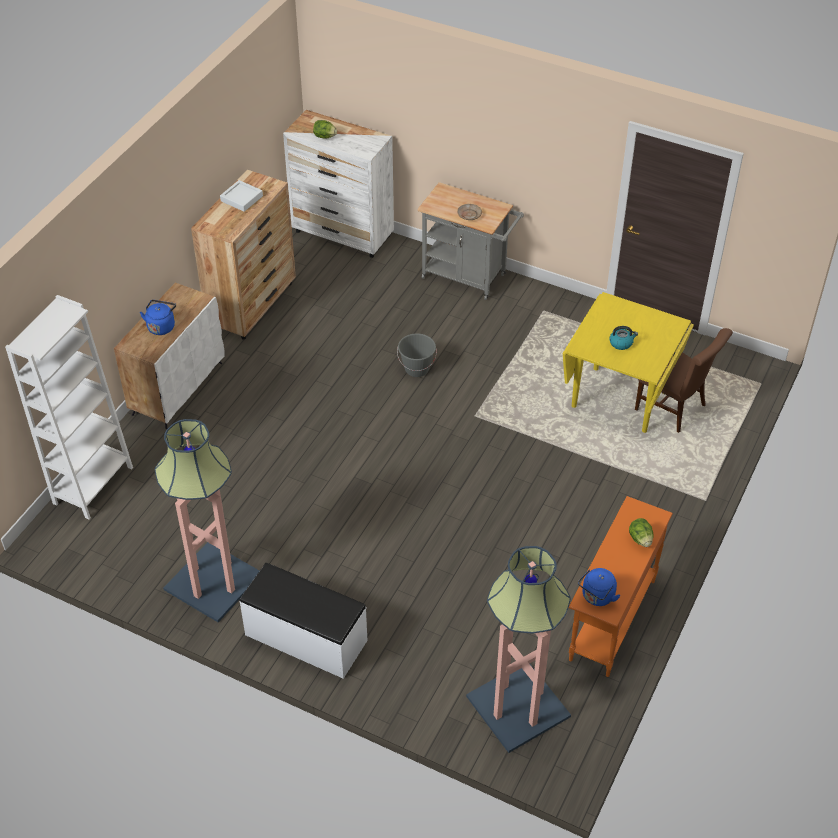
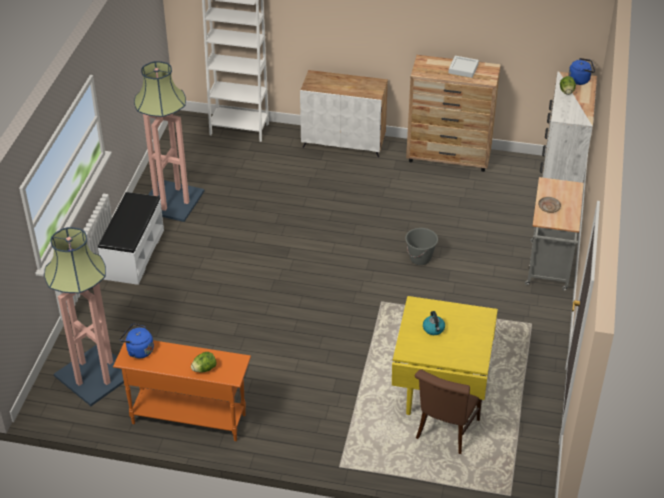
camera: 75 degrees right, 5 degrees down
blue kettle [140,300,176,335] -> blue kettle moved to [568,58,595,85]

